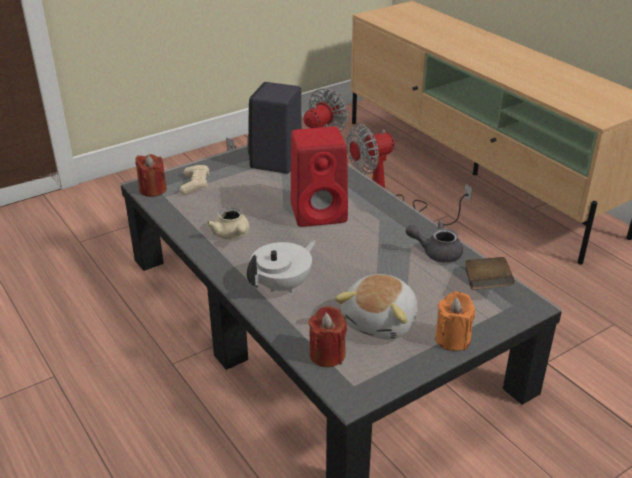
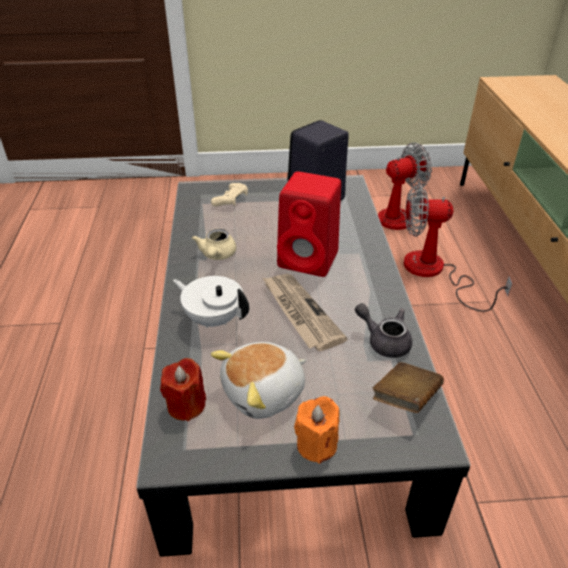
camera: 30 degrees right, 5 degrees up
red candle [135,154,167,197] -> none
white teapot [247,240,316,293] -> white teapot turned 135 degrees counterclockwise [173,276,249,328]
none -> newspaper [263,274,348,351]

